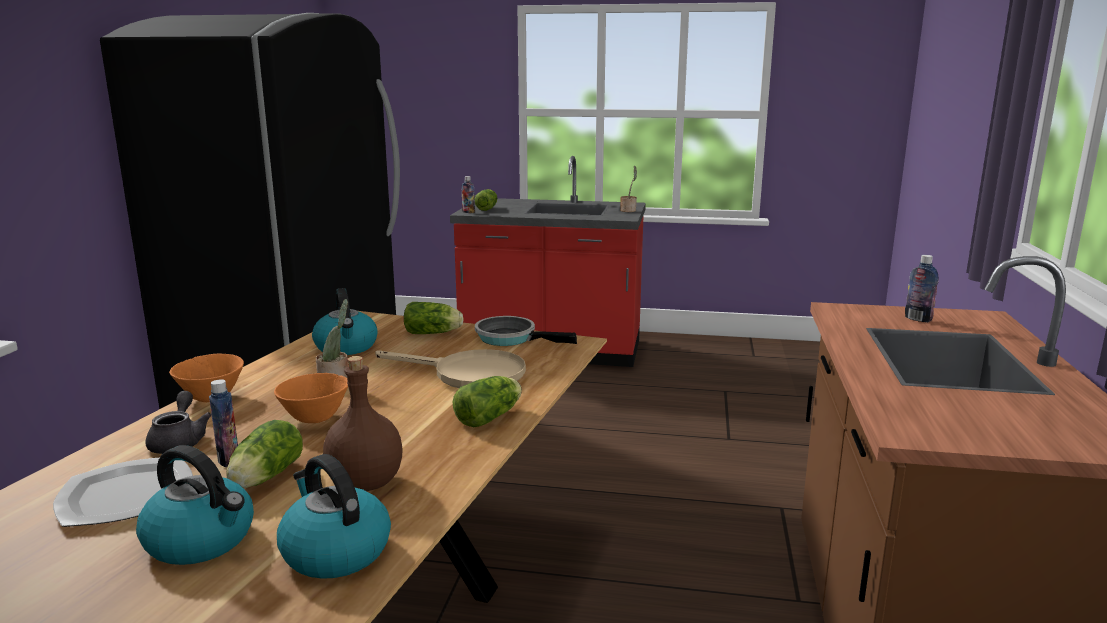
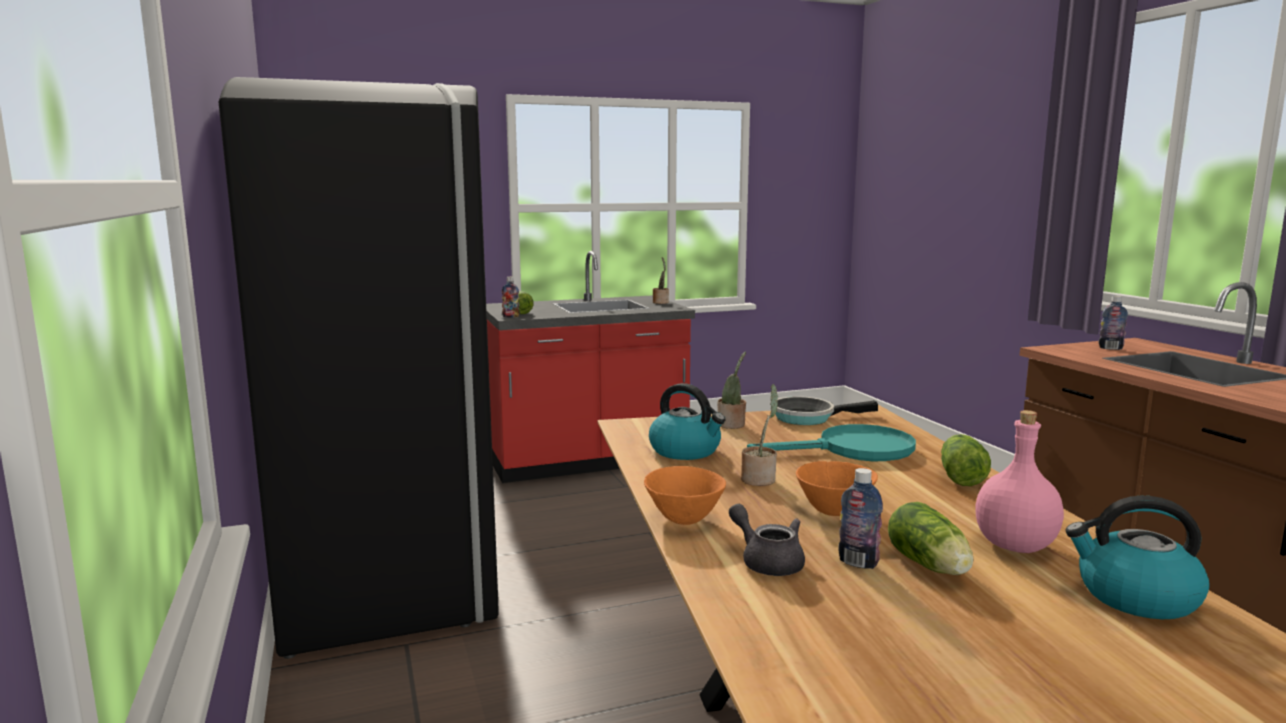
camera: 30 degrees left, 5 degrees down
plate [53,458,193,527] -> none
kettle [136,445,254,565] -> none
brown bottle [323,356,403,491] -> pink bottle [975,410,1064,553]
beige frying pan [375,349,526,388] -> turquoise frying pan [747,424,916,461]
lettuce [404,302,464,334] -> potted plant [718,352,746,429]

